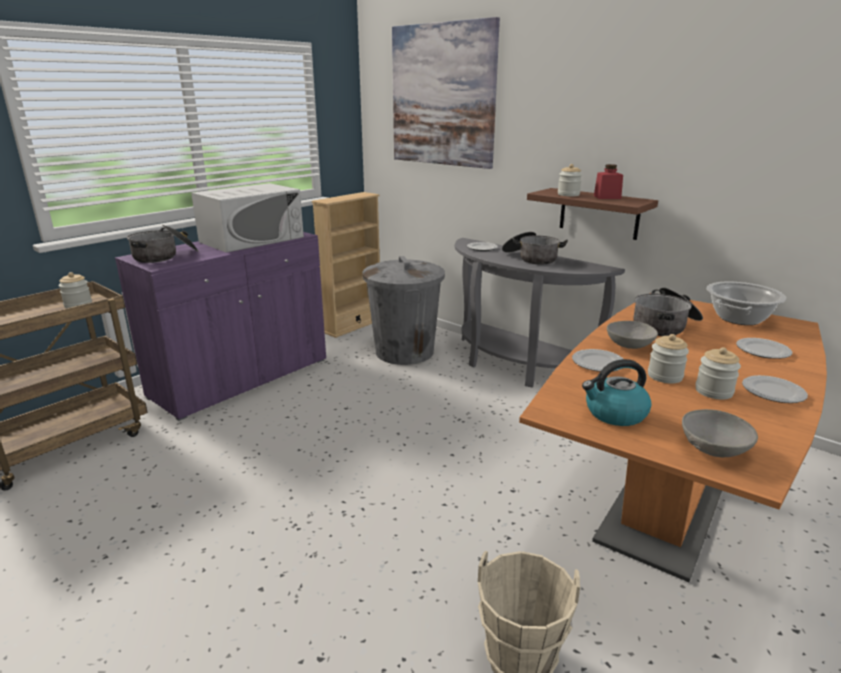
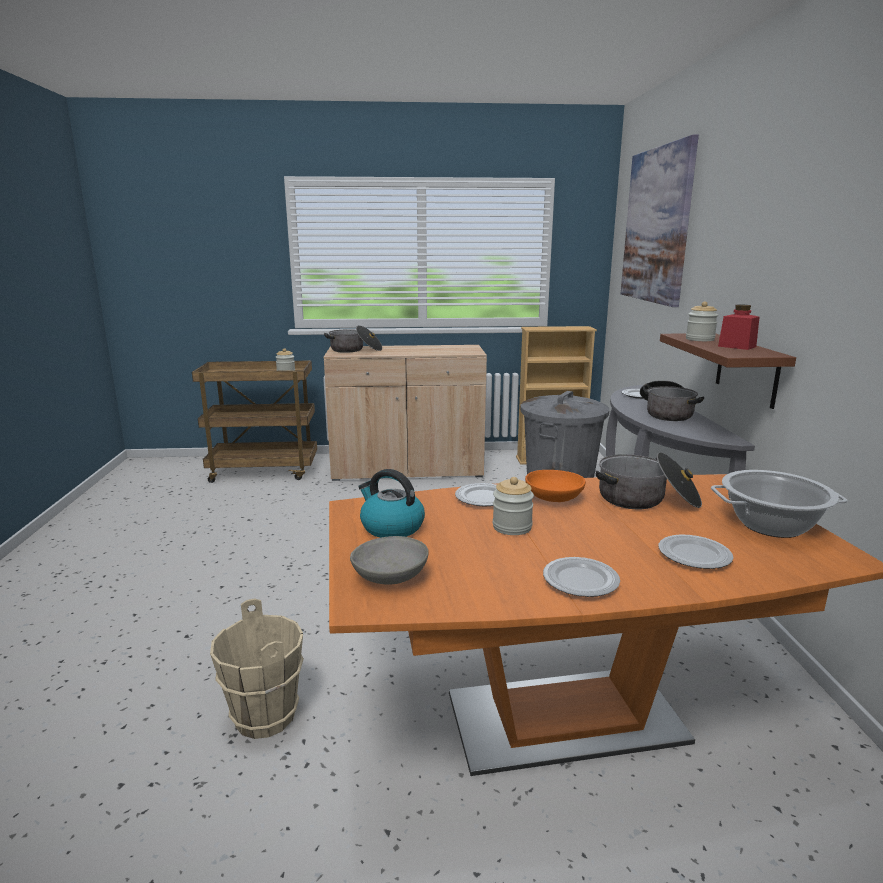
camera: 45 degrees right, 5 degrees down
purple cabinet [115,232,326,421] -> beige cabinet [324,345,487,481]
white microwave [191,183,304,253] -> none
grey bowl [607,321,658,349] -> orange bowl [525,470,586,502]
jar [695,347,741,400] -> none

